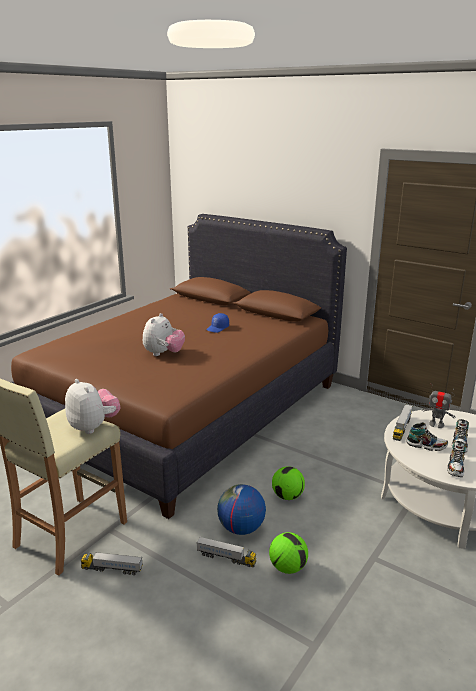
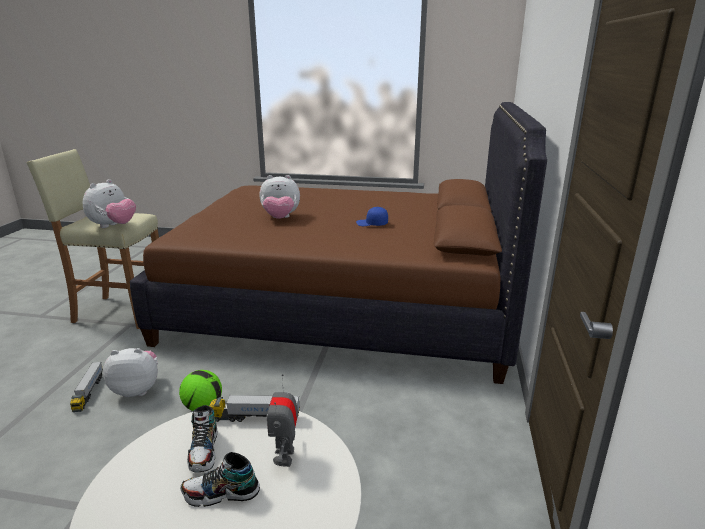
camera: 65 degrees right, 0 degrees up
toy truck [81,552,143,575] -> none
globe [217,484,266,535] -> plush toy [103,348,158,397]
football [269,532,308,574] -> none
shoe [447,441,466,477] -> none

